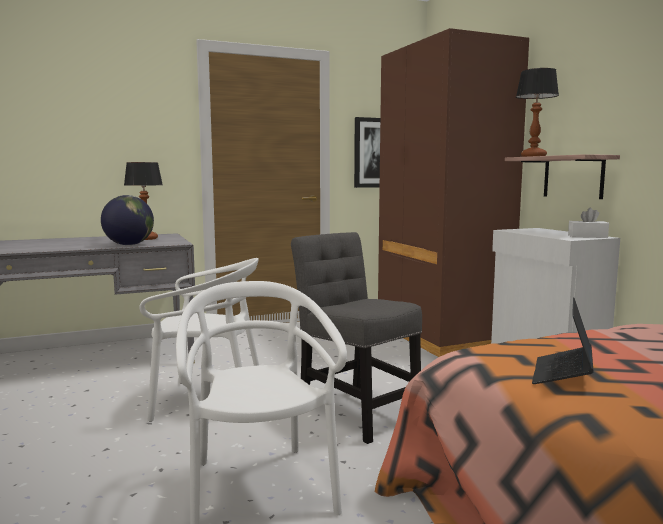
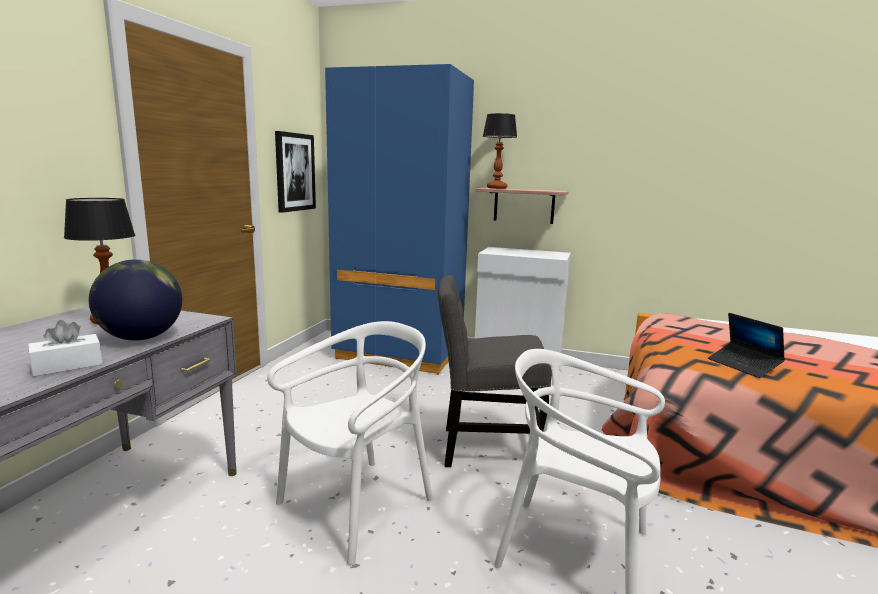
camera: 50 degrees left, 5 degrees up
brown wardrobe [378,28,529,357] -> blue wardrobe [325,64,474,374]
white tissue box [568,208,609,238] -> white tissue box moved to [28,320,103,377]

